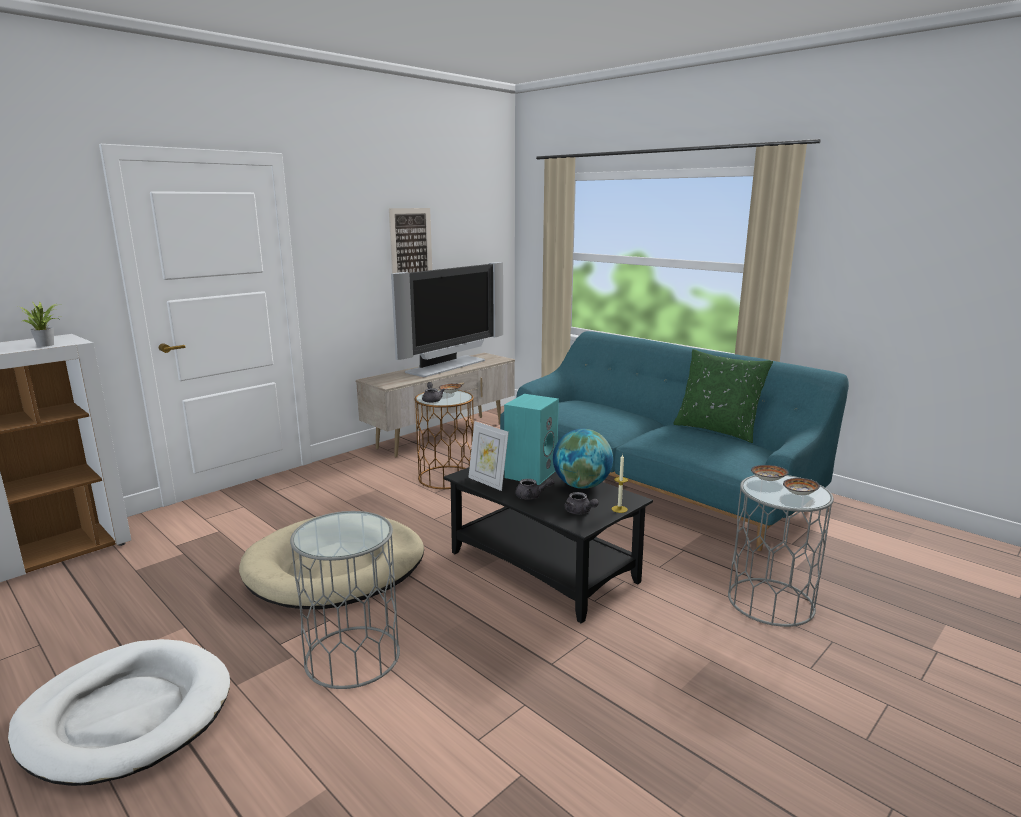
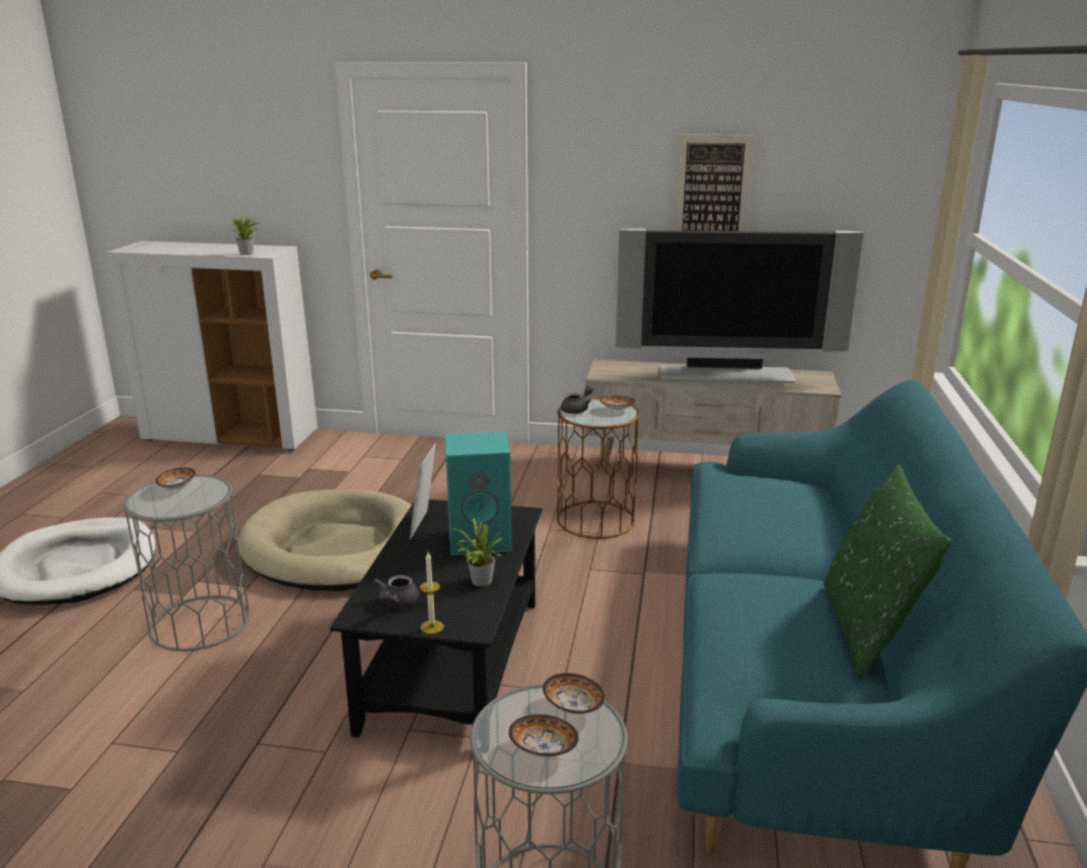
camera: 55 degrees right, 5 degrees up
grey teapot [515,478,555,500] -> none
globe [553,429,613,489] -> potted plant [454,517,504,587]
none -> bowl [156,467,195,489]

